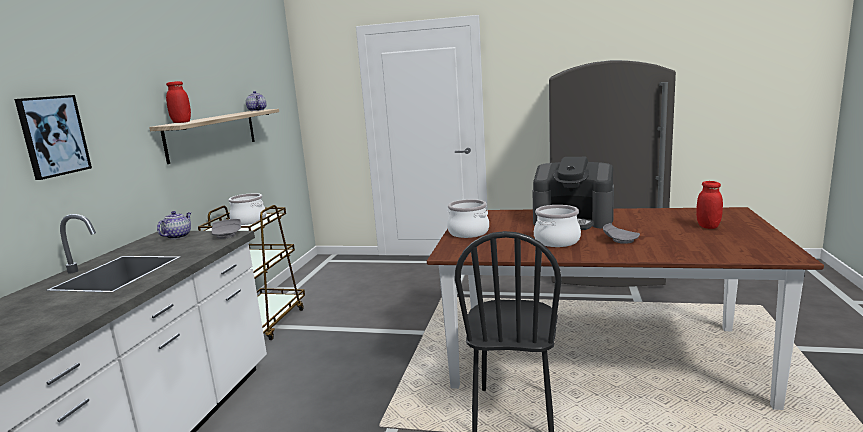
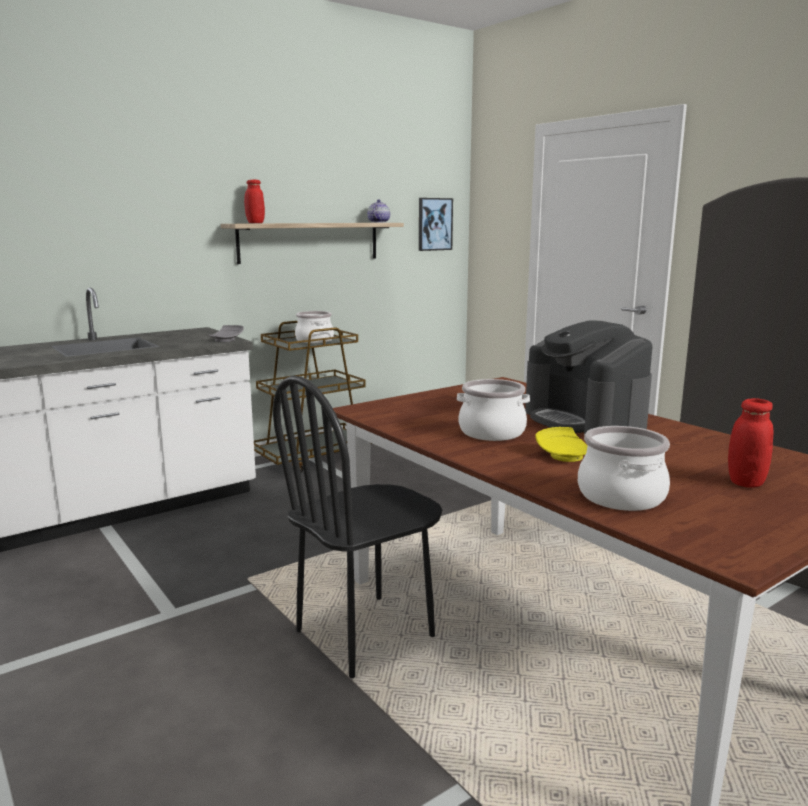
camera: 40 degrees right, 0 degrees up
picture [14,95,92,180] -> picture moved to [419,198,453,251]
teapot [157,211,191,239] -> none
cooking pot [447,199,489,238] -> cooking pot moved to [578,426,670,511]
grey plate [603,223,640,244] -> yellow plate [535,427,587,462]

